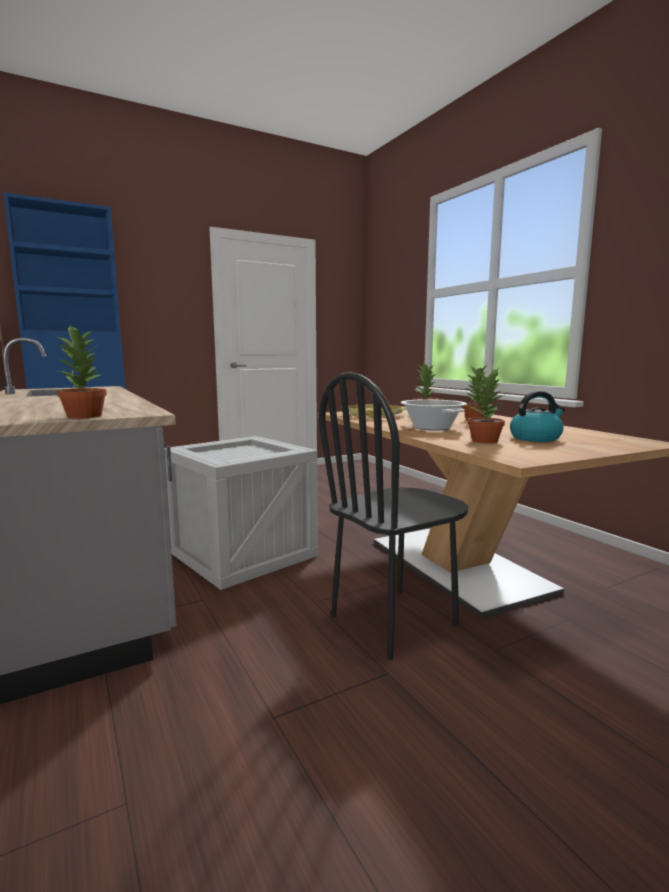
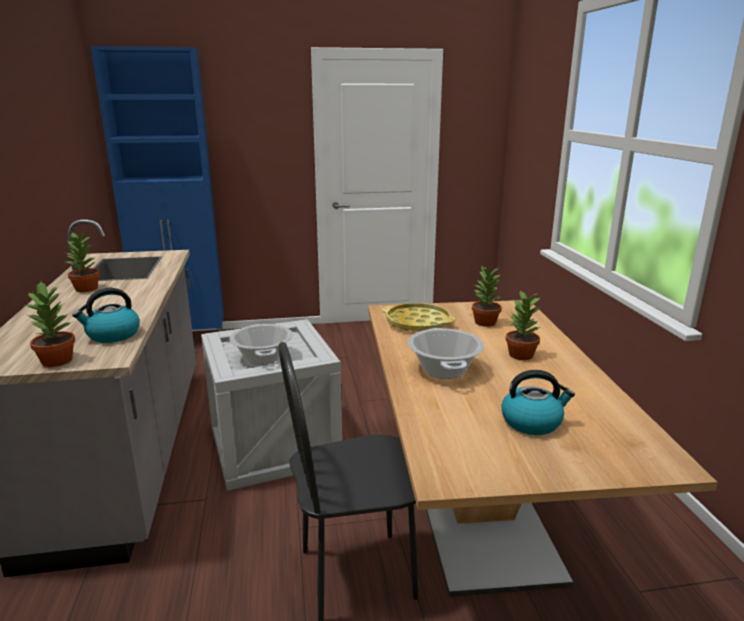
camera: 20 degrees right, 10 degrees up
potted plant [467,368,506,443] -> potted plant moved to [66,232,100,292]
none -> kettle [72,288,140,343]
none -> cooking pot [230,324,293,365]

